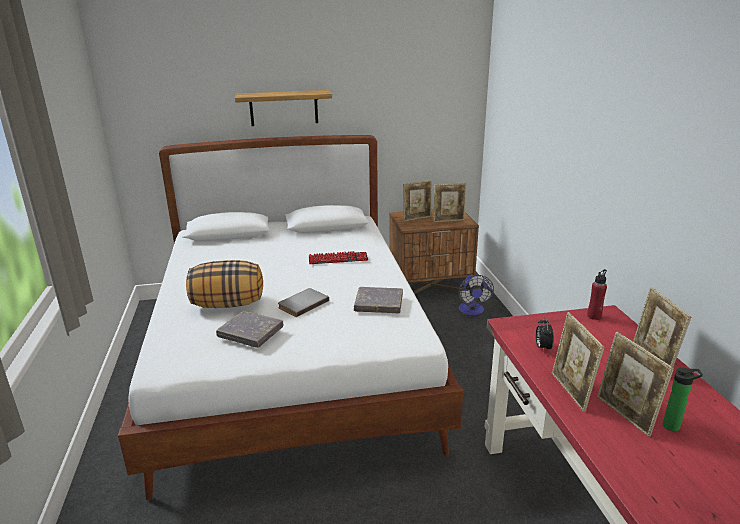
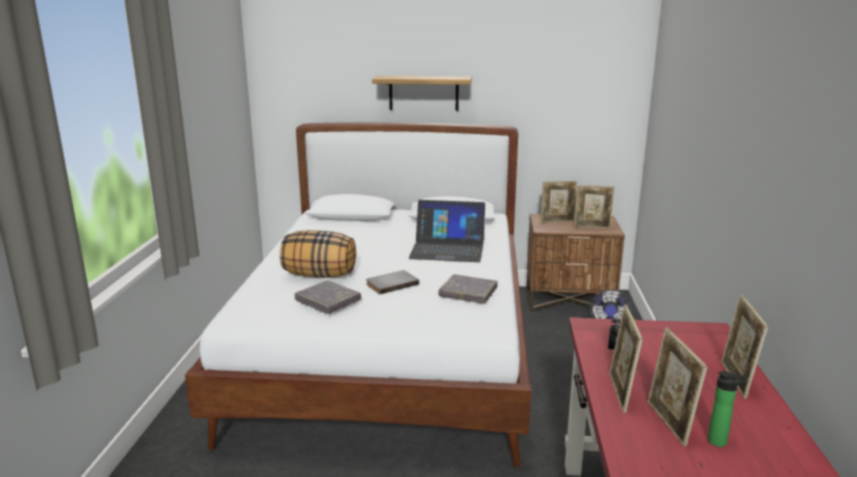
camera: 15 degrees right, 5 degrees down
keyboard [309,251,368,264] -> laptop [409,200,485,262]
red bottle [587,269,607,320] -> none

